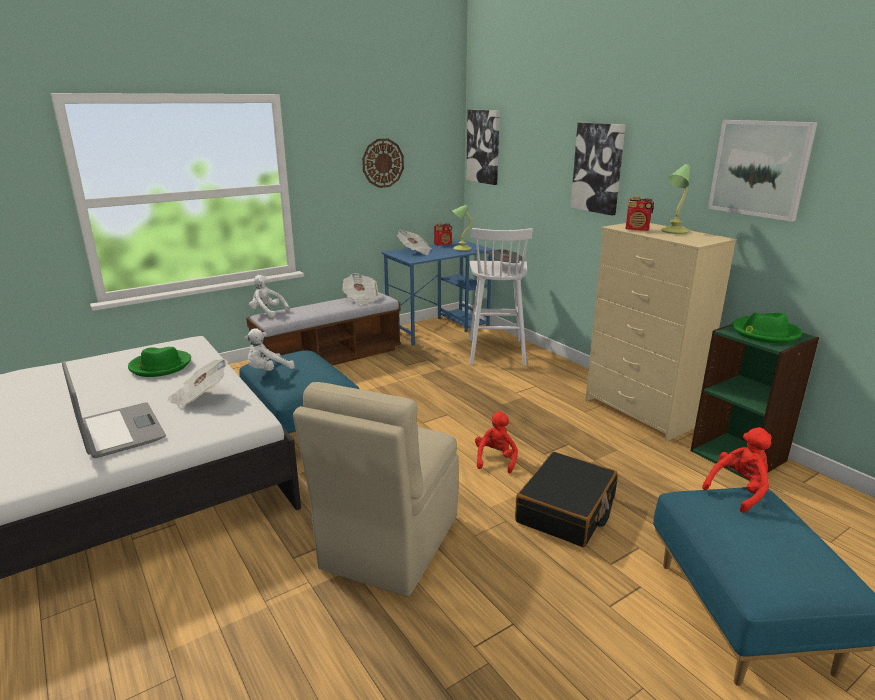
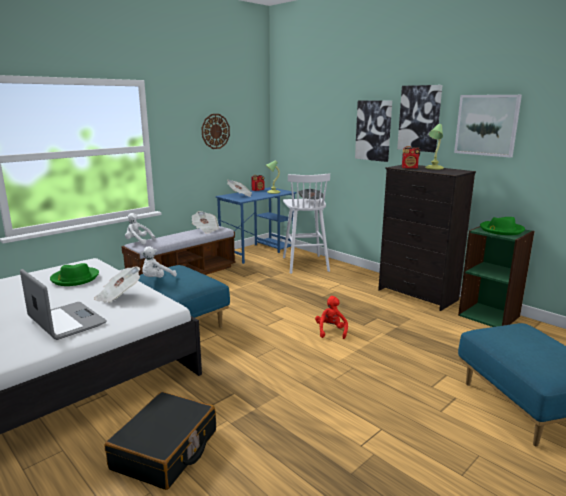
camera: 10 degrees left, 5 degrees down
beige chair [293,382,459,596] -> none
picture [466,110,500,185] -> picture moved to [397,85,442,152]
black suitcase [515,452,618,547] -> black suitcase moved to [105,392,216,490]
beige dresser [585,223,737,441] -> black dresser [378,165,476,311]
red plush toy [702,427,772,513] -> none

